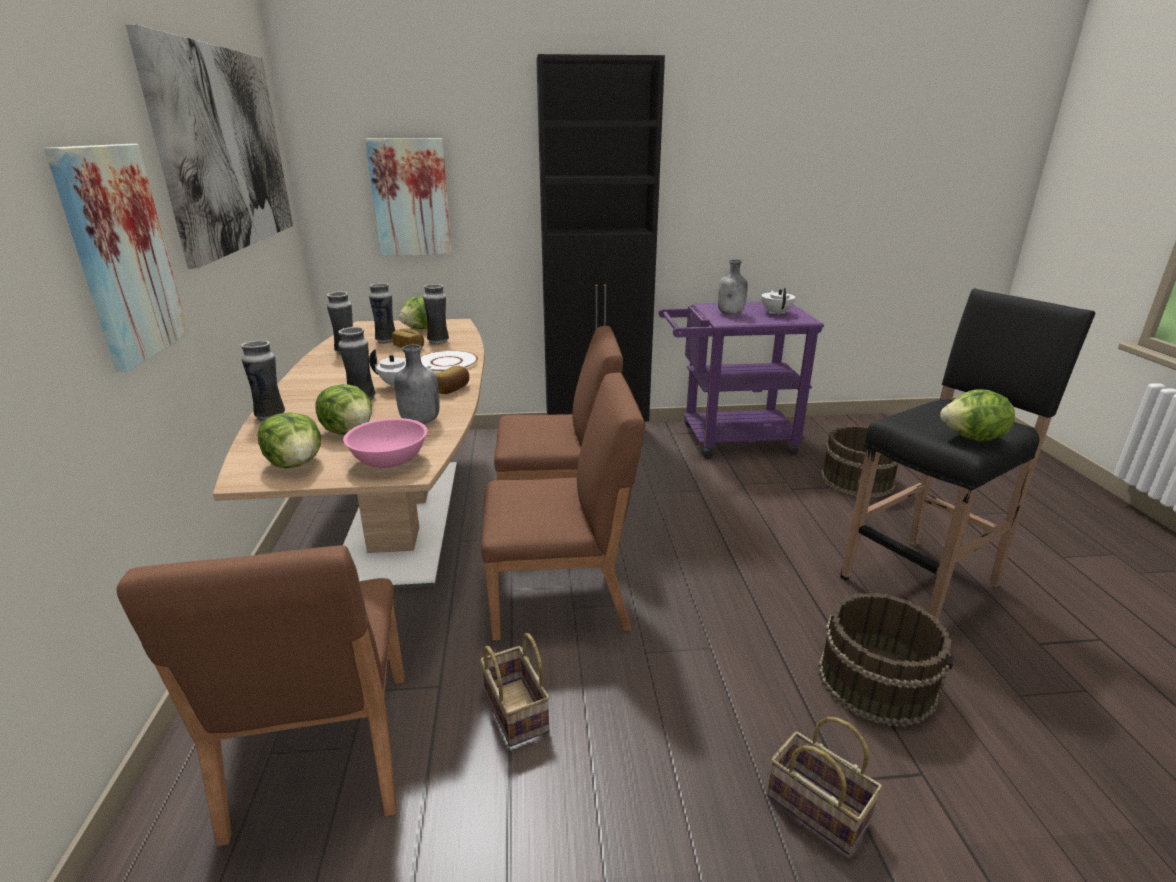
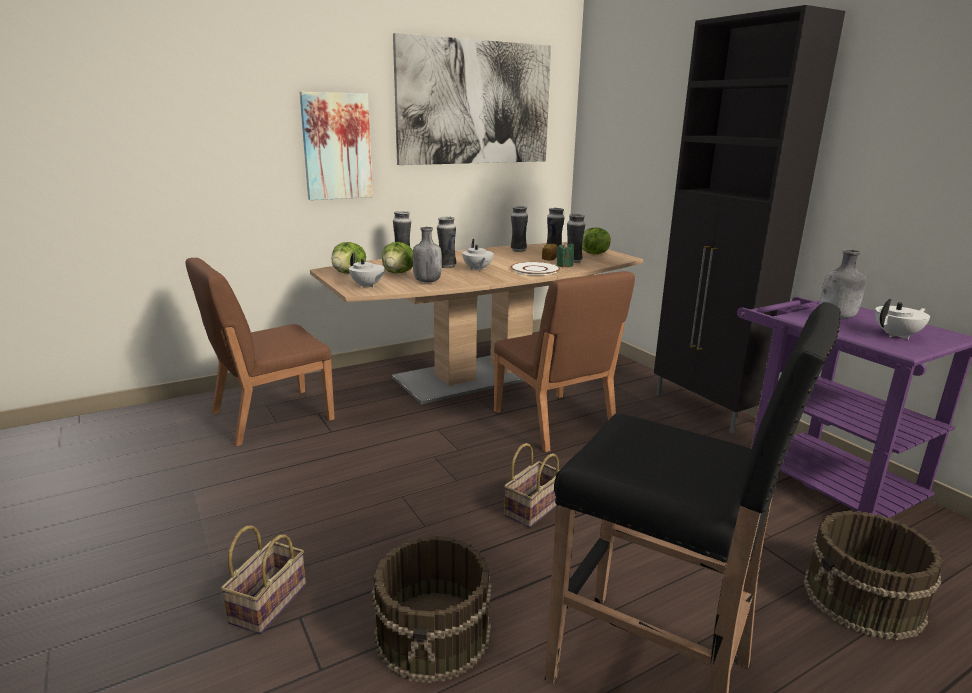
camera: 65 degrees right, 5 degrees down
pink bowl [343,418,427,468] -> white teapot [349,253,385,288]
picture [365,138,452,256] -> none
bread [436,366,469,394] -> none
basket [480,633,550,747] -> basket moved to [504,443,560,528]
brown chair [481,373,645,641] -> none
lettuce [940,389,1015,441] -> none
none -> green candle [556,242,574,267]

